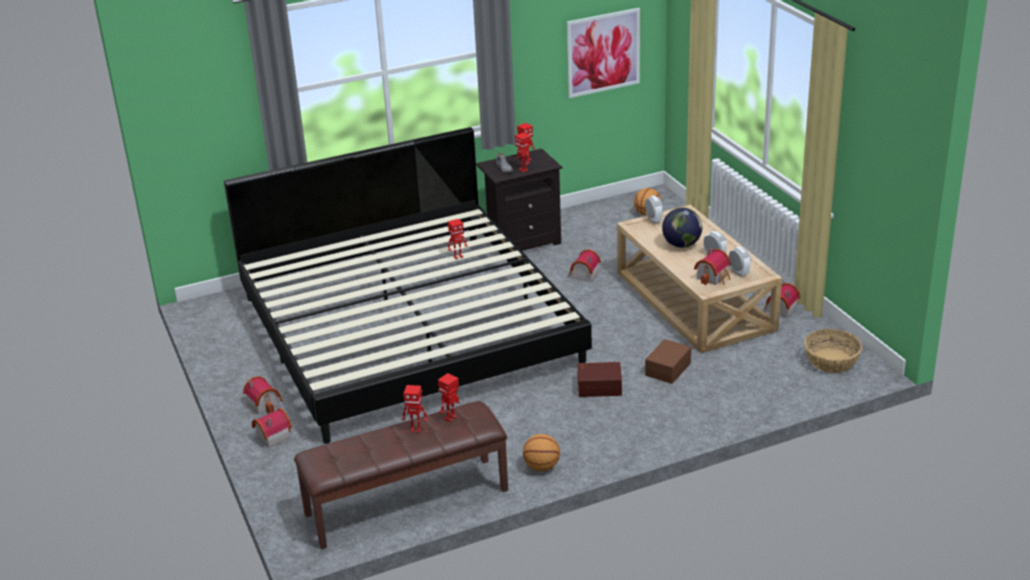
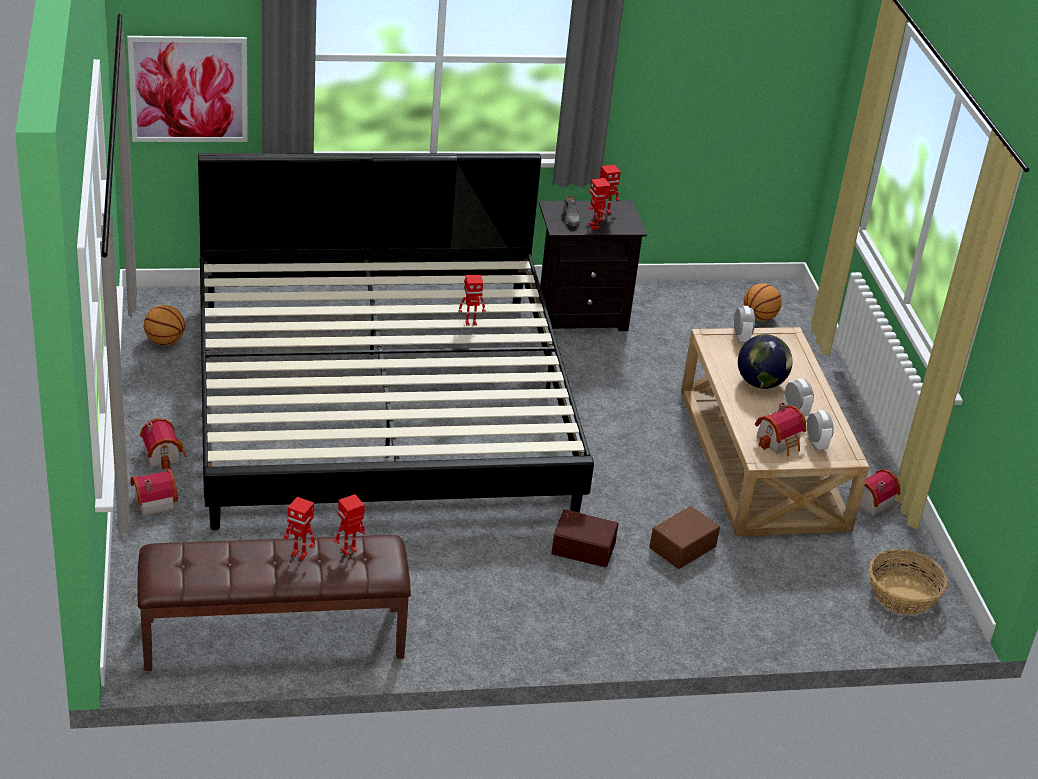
camera: 10 degrees right, 5 degrees up
basketball [523,434,560,471] -> basketball moved to [144,305,185,345]
picture [567,8,640,98] -> picture moved to [127,36,248,142]
toy house [569,249,601,282] -> none

